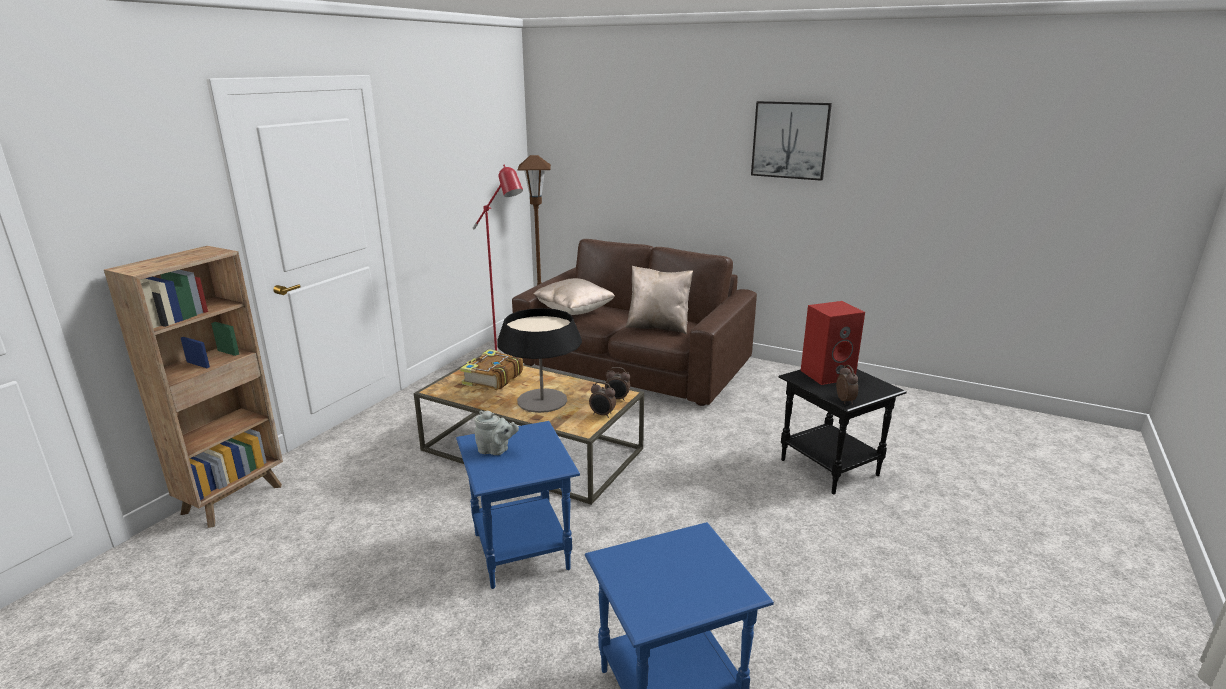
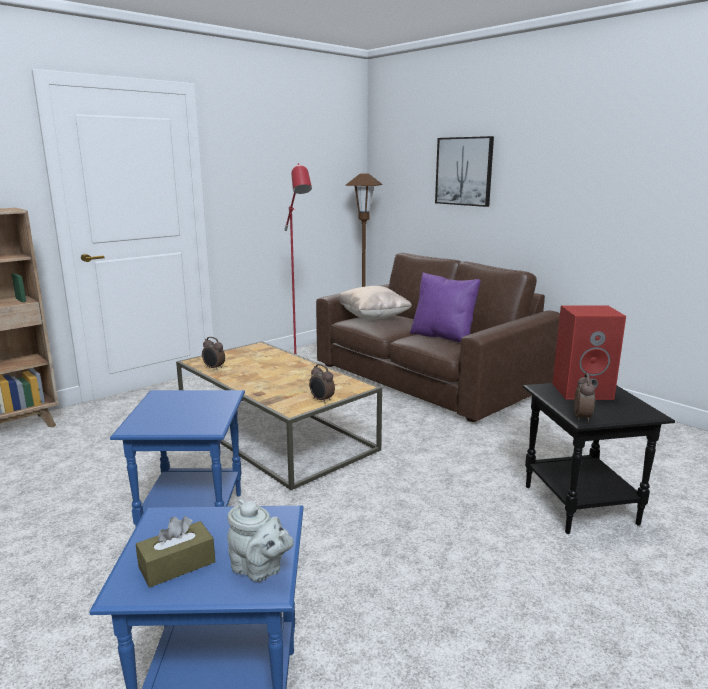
camera: 20 degrees right, 5 degrees down
book [460,349,523,390] -> none
grey teapot [474,411,519,455] -> grey teapot moved to [227,499,294,581]
table lamp [497,308,582,413] -> none
alarm clock [605,367,630,401] -> alarm clock moved to [202,337,225,371]
beige pillow [625,266,693,334] -> purple pillow [410,272,481,342]
picture [751,101,832,181] -> picture moved to [435,136,494,207]
none -> brown tissue box [136,516,215,588]

